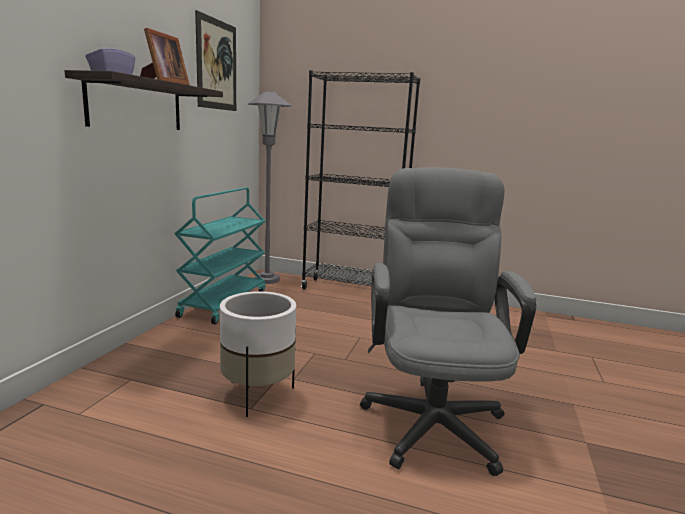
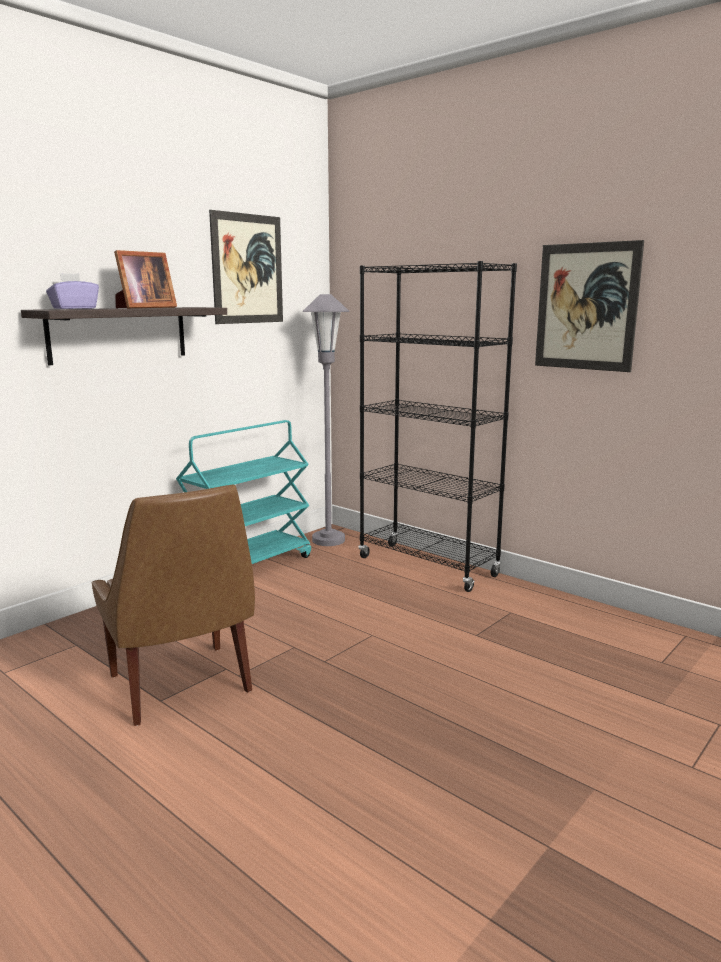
camera: 25 degrees right, 0 degrees up
white planter [220,291,296,417] -> brown chair [92,484,255,726]
grey office chair [360,167,536,476] -> none
none -> picture [535,240,644,372]

